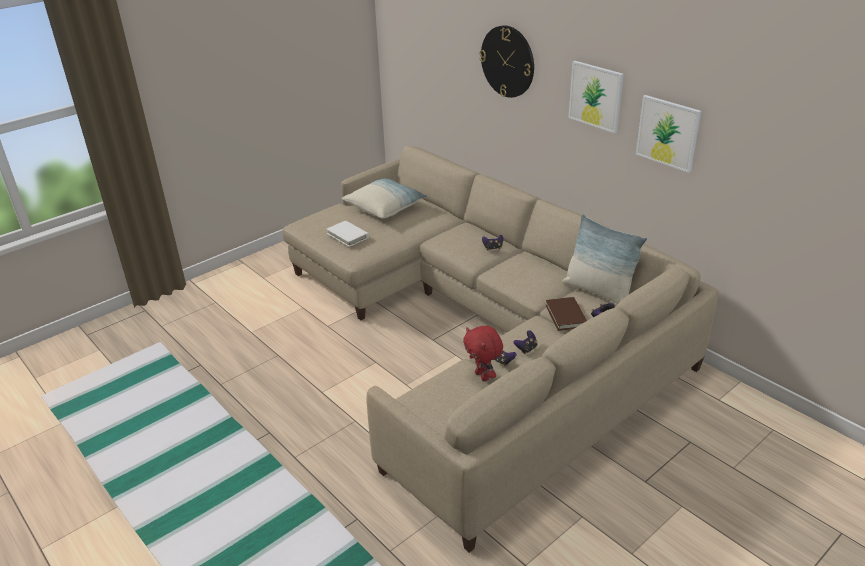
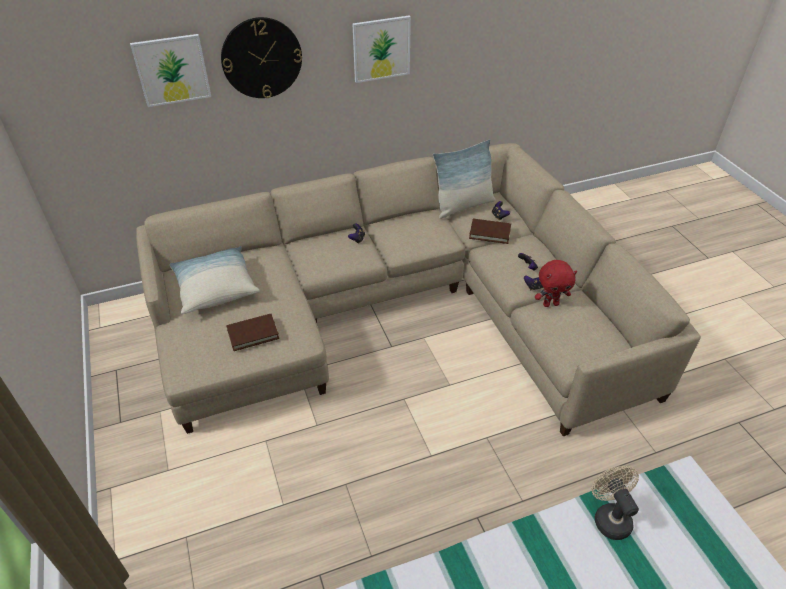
camera: 70 degrees left, 10 degrees up
white book [326,221,369,247] -> brown book [226,314,279,351]
picture [636,95,701,173] -> picture moved to [130,34,211,107]
none -> beige fan [591,466,639,540]

